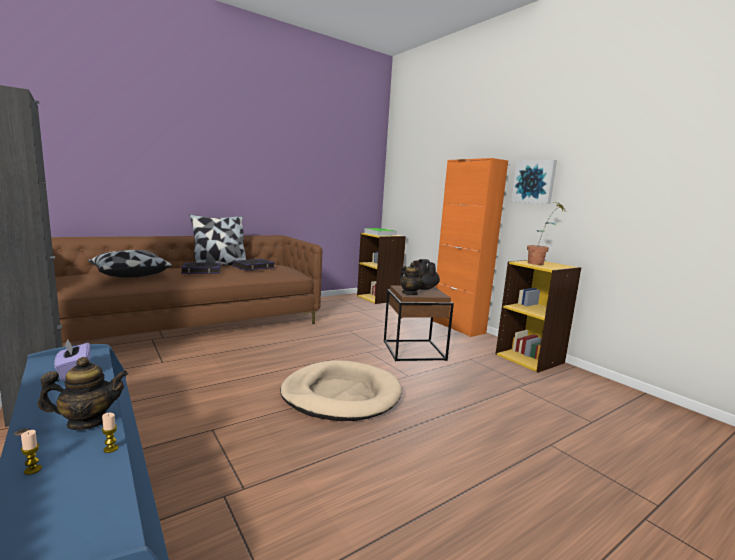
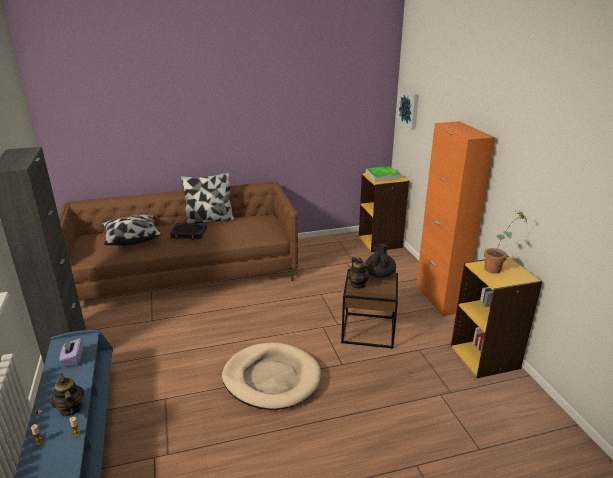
camera: 20 degrees right, 15 degrees up
teapot [37,357,128,430] -> teapot turned 120 degrees counterclockwise [51,373,84,417]
book [233,259,275,271] -> none
picture [511,160,557,204] -> picture moved to [397,88,419,130]

